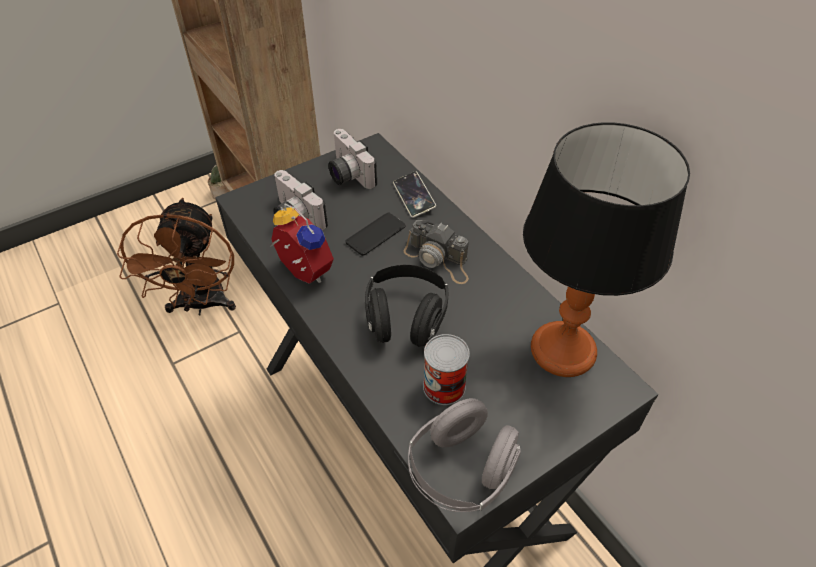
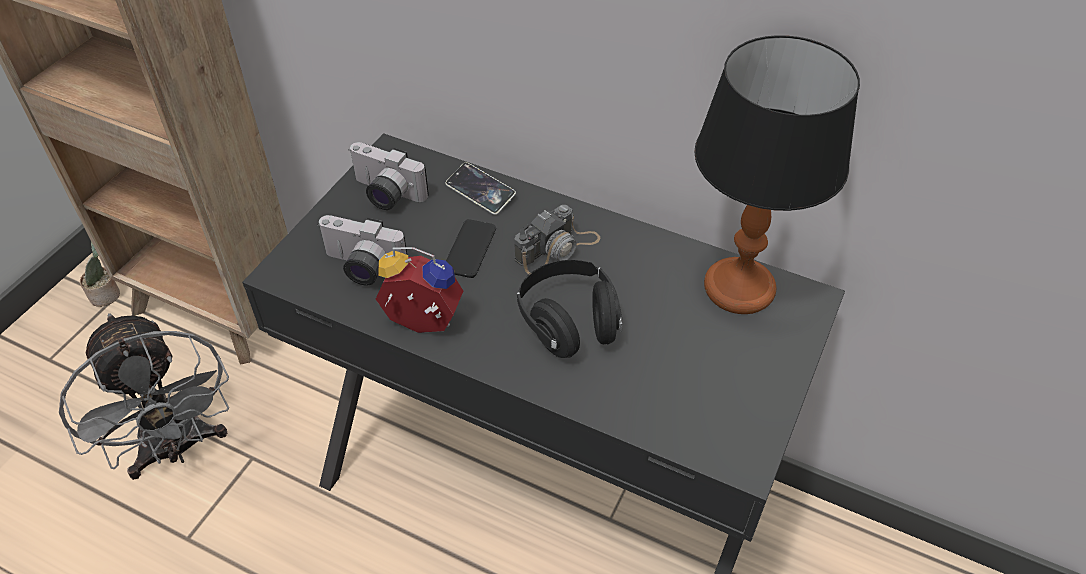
camera: 30 degrees left, 0 degrees up
brown fan [117,198,236,316] -> grey fan [59,313,229,480]
camera [404,220,469,284] -> camera turned 45 degrees counterclockwise [514,205,601,274]
grey headphones [408,398,521,512] -> none
can [423,334,470,405] -> none

